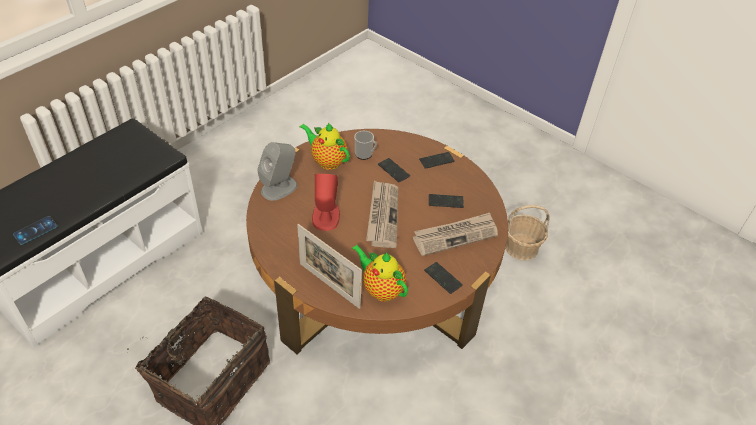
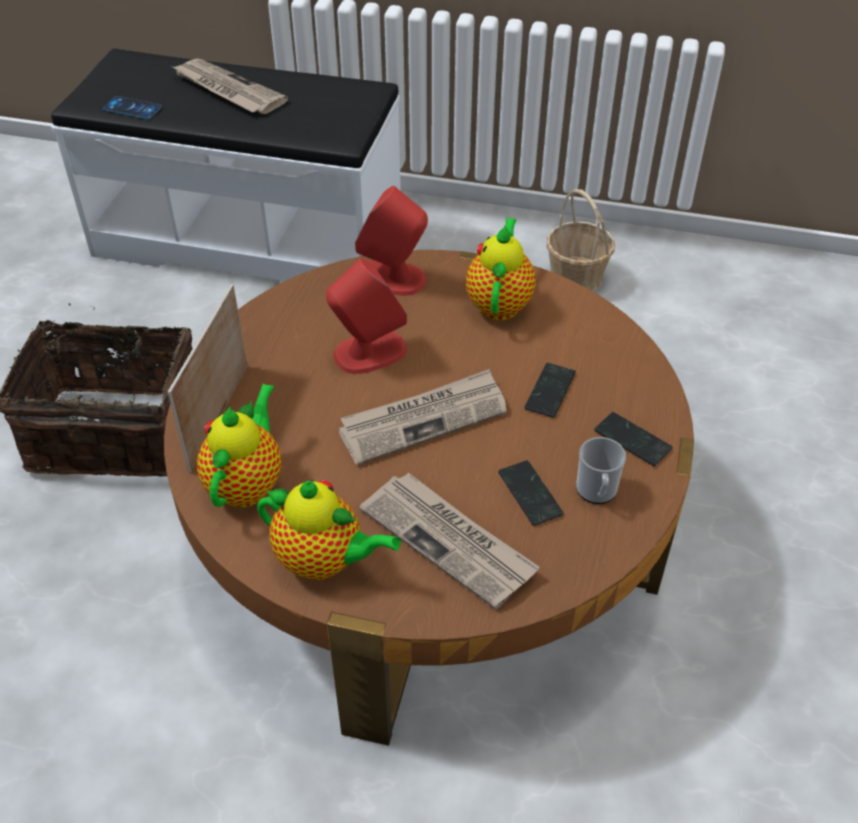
camera: 65 degrees right, 0 degrees up
grey speaker [257,142,298,201] -> red speaker [355,186,428,296]
mug [354,131,377,160] -> mug moved to [576,437,626,504]
phone [424,262,463,294] -> teapot [257,479,401,580]
basket [505,205,549,261] -> basket moved to [546,189,615,291]
none -> newspaper [173,59,288,114]

